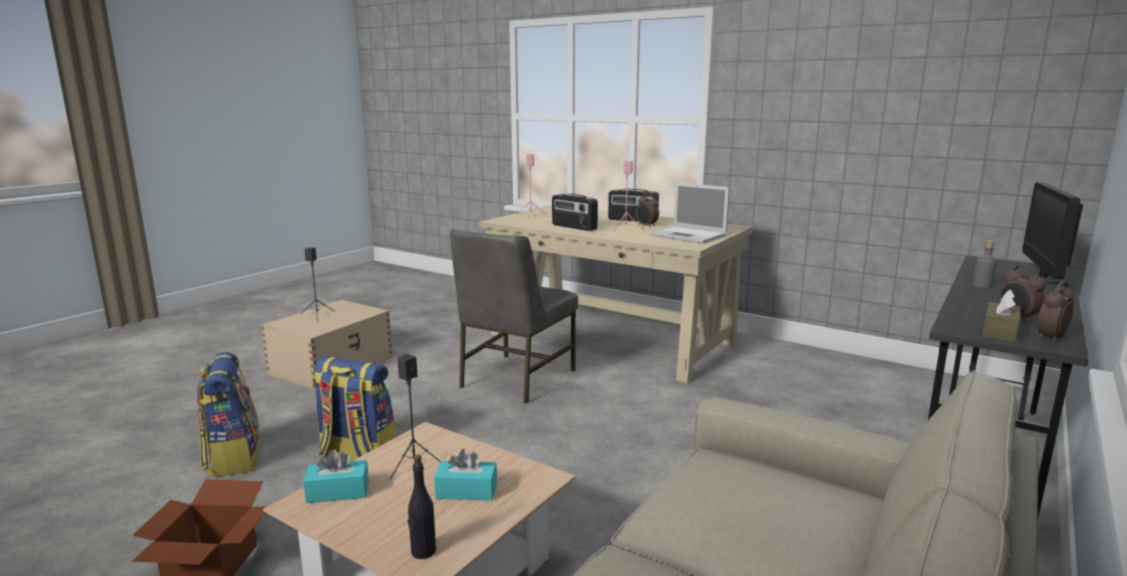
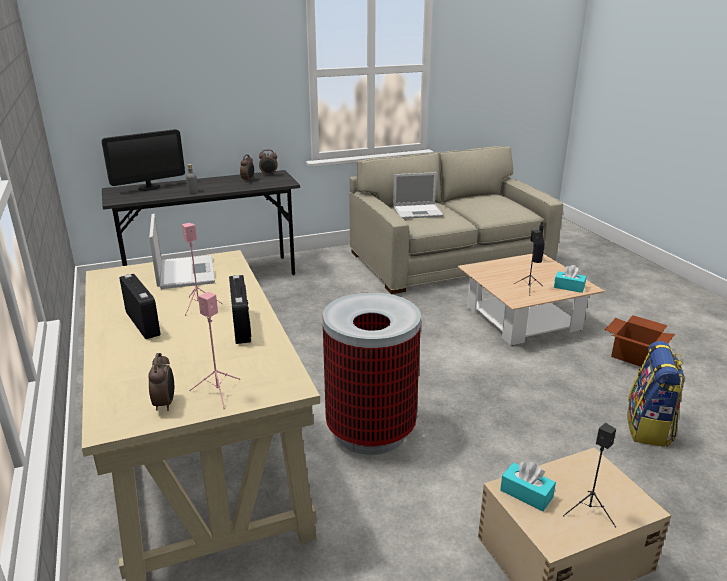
camera: 145 degrees left, 10 degrees up
backpack [313,356,396,461] -> none
turquoise tissue box [434,448,497,500] -> turquoise tissue box moved to [500,462,556,511]
grey chair [450,229,578,404] -> trash can [322,292,421,455]
alarm clock [636,193,659,227] -> alarm clock moved to [148,353,174,411]
brown tissue box [982,290,1020,343] -> none
none -> laptop [393,172,444,219]

